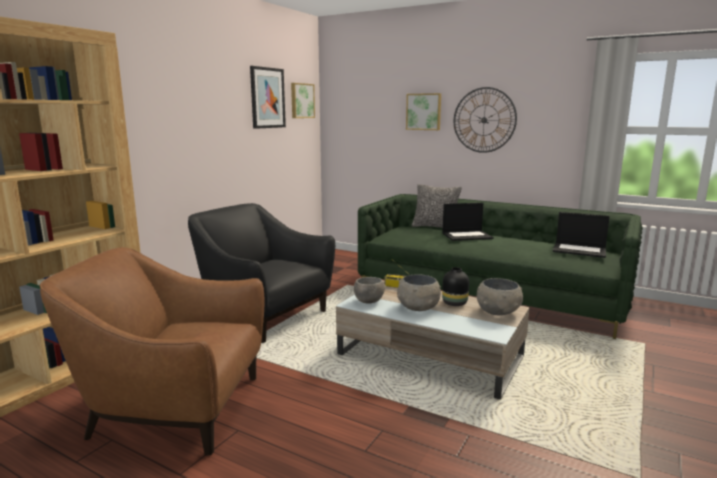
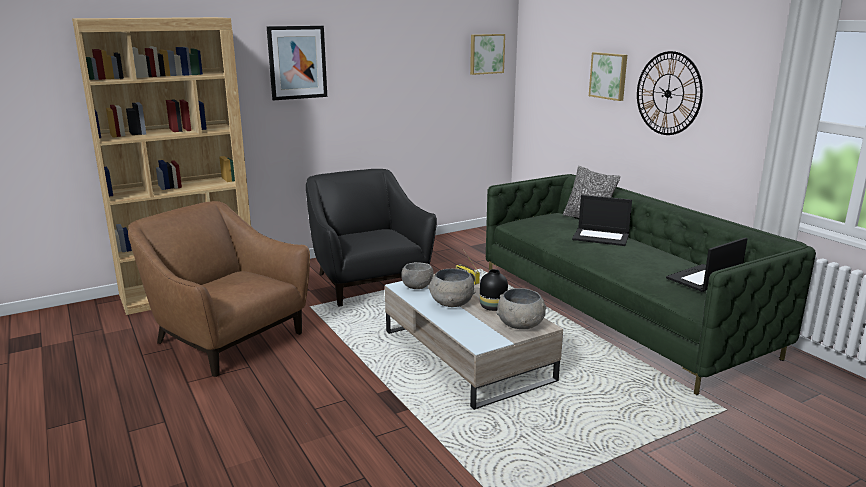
camera: 30 degrees right, 5 degrees up
picture [250,66,286,129] -> picture moved to [267,26,327,100]
laptop [553,212,610,258] -> laptop turned 90 degrees clockwise [666,237,748,292]

